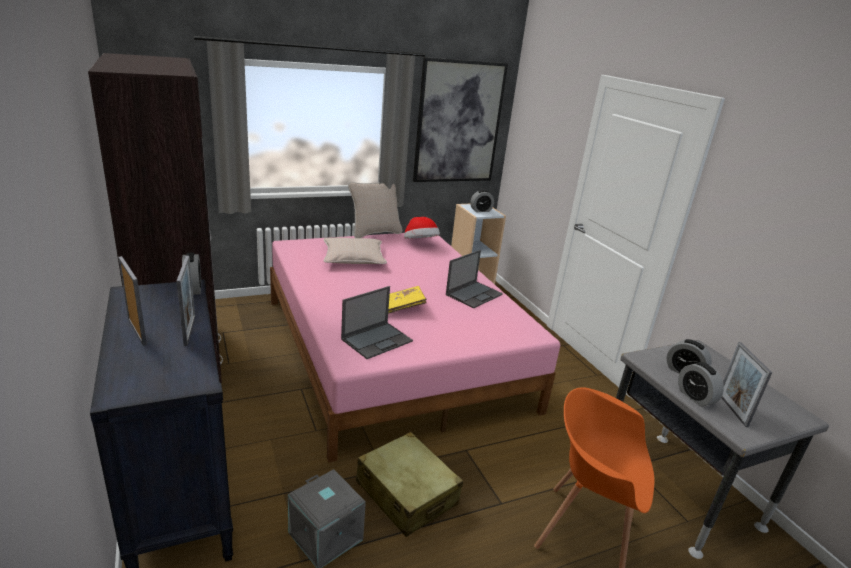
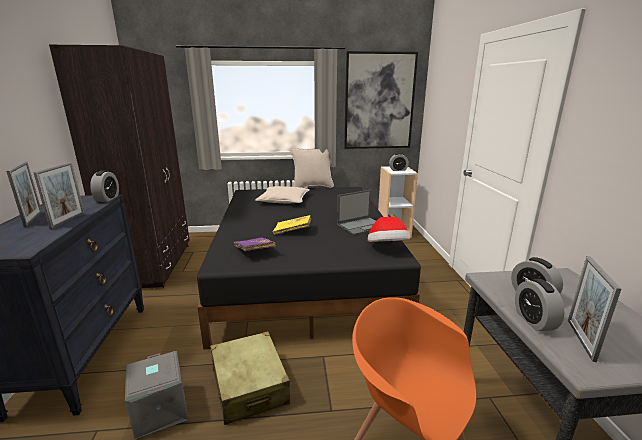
camera: 20 degrees right, 5 degrees down
pink bed [270,233,560,463] -> black bed [197,187,421,350]
laptop [341,286,413,359] -> purple book [233,238,276,251]
hat [404,217,440,239] -> hat moved to [368,217,410,242]

